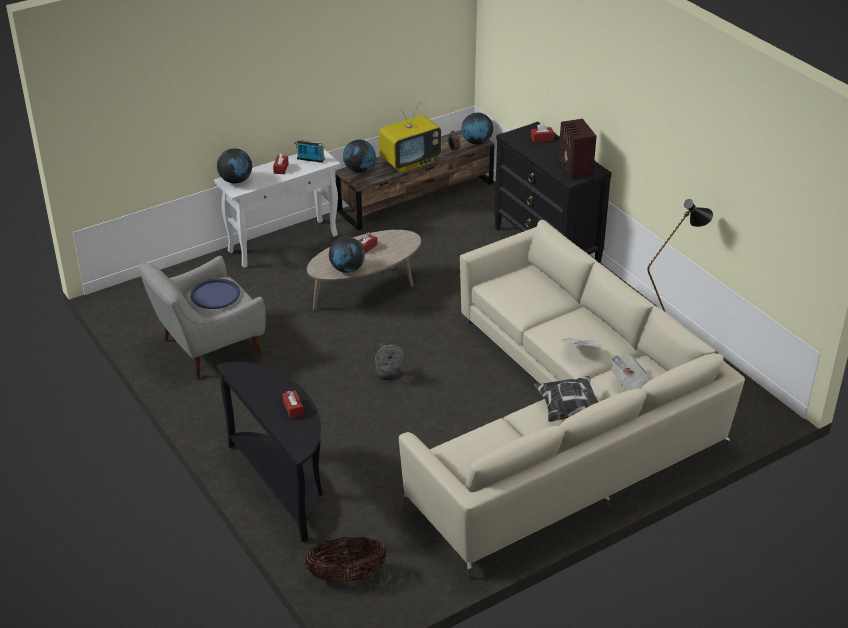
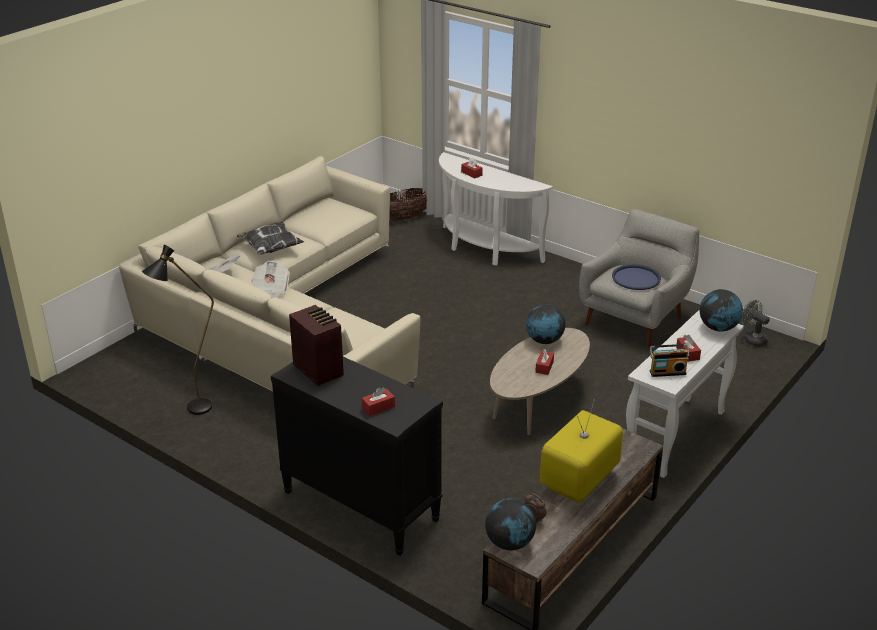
camera: 160 degrees right, 5 degrees down
black console table [217,362,323,542] -> white console table [439,152,553,265]
globe [343,140,376,173] -> none
grey fan [375,343,404,380] -> grey fan moved to [741,300,770,347]

